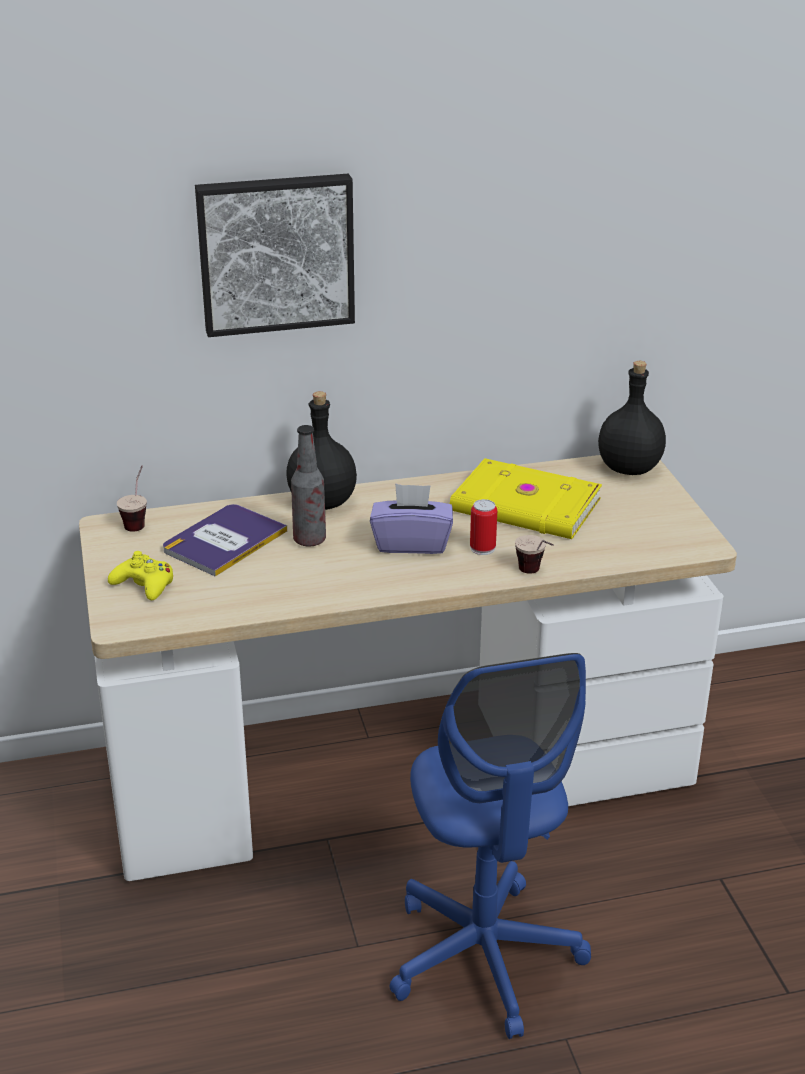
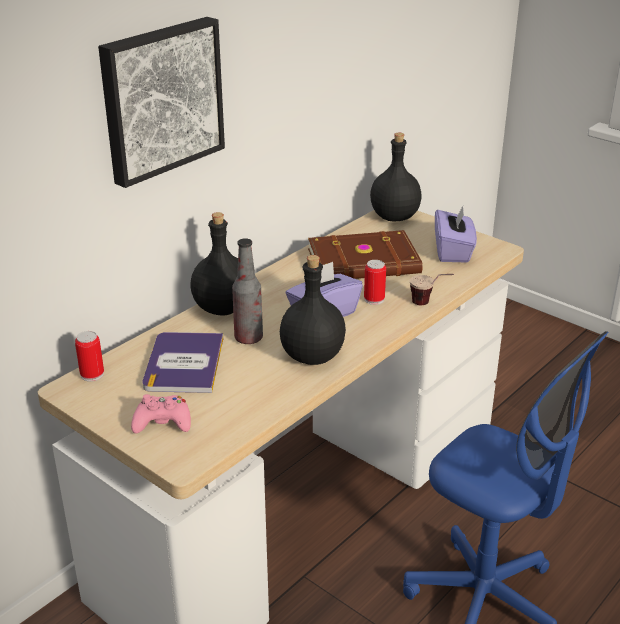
camera: 35 degrees left, 0 degrees up
yellow game controller [108,551,173,600] -> pink game controller [131,394,191,433]
cup [117,465,147,532] -> can [75,331,104,382]
yellow book [450,458,602,539] -> brown book [308,230,423,279]
none -> black bottle [280,255,346,365]
none -> purple tissue box [435,204,477,263]

